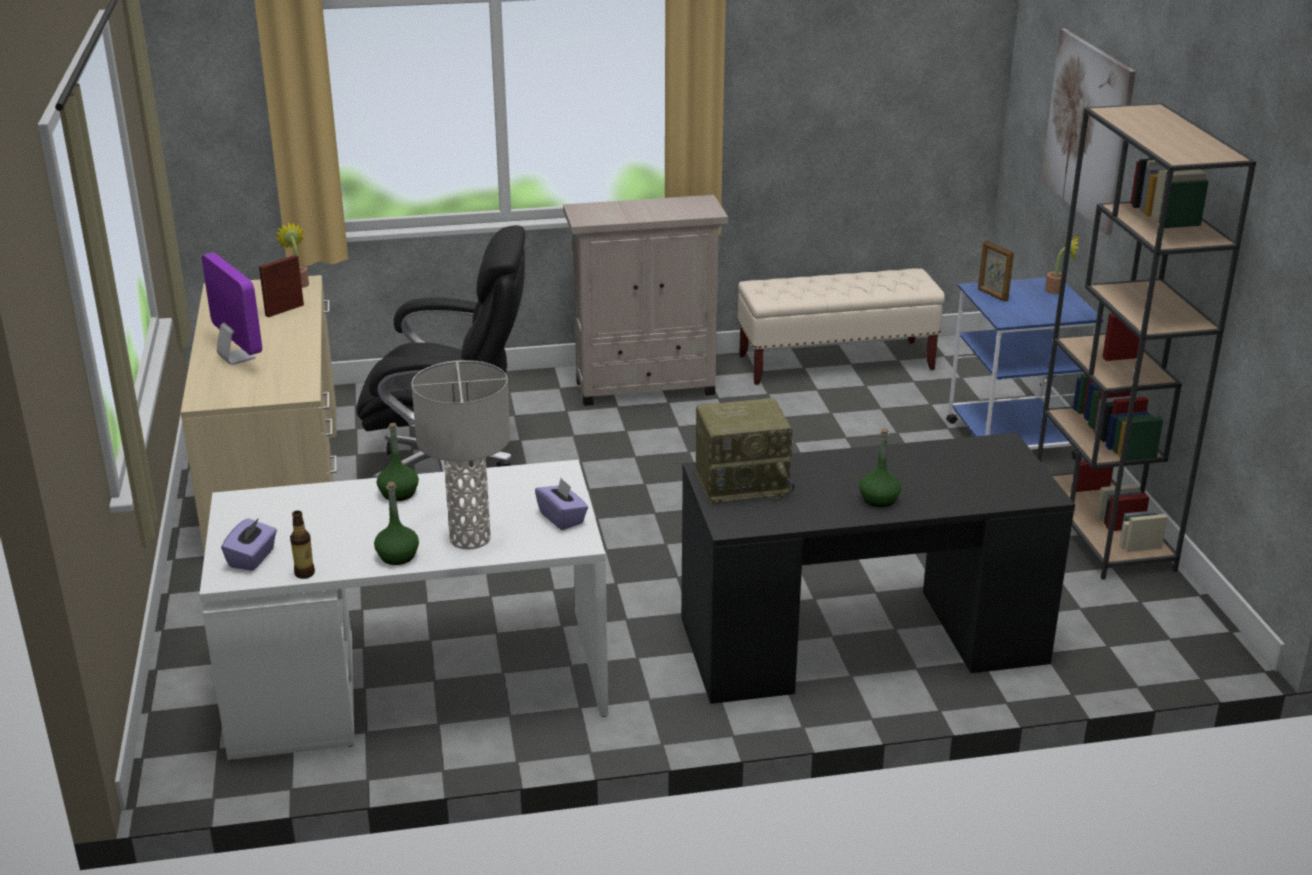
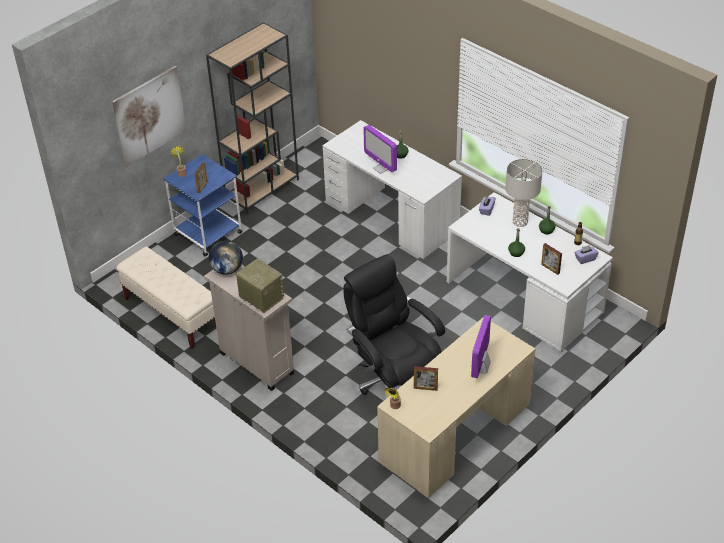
camera: 125 degrees left, 15 degrees up
black desk [681,433,1075,704] -> white desk [322,120,462,259]
radio [696,398,795,505] -> radio moved to [236,258,284,313]
none -> globe [209,241,243,274]
none -> monitor [363,125,397,174]
none -> picture frame [541,243,562,275]

